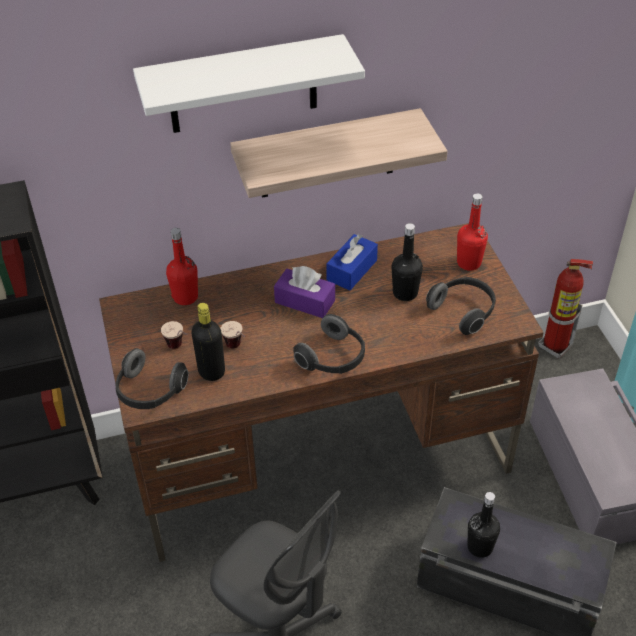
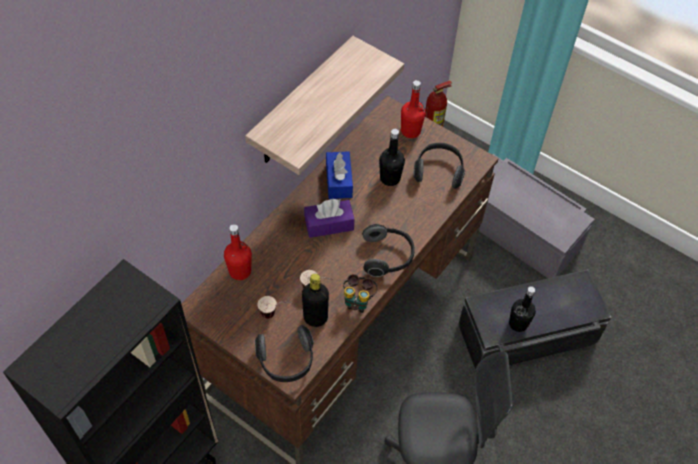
camera: 40 degrees left, 10 degrees up
white shelf [133,34,365,133] -> none
none -> binoculars [343,274,377,313]

